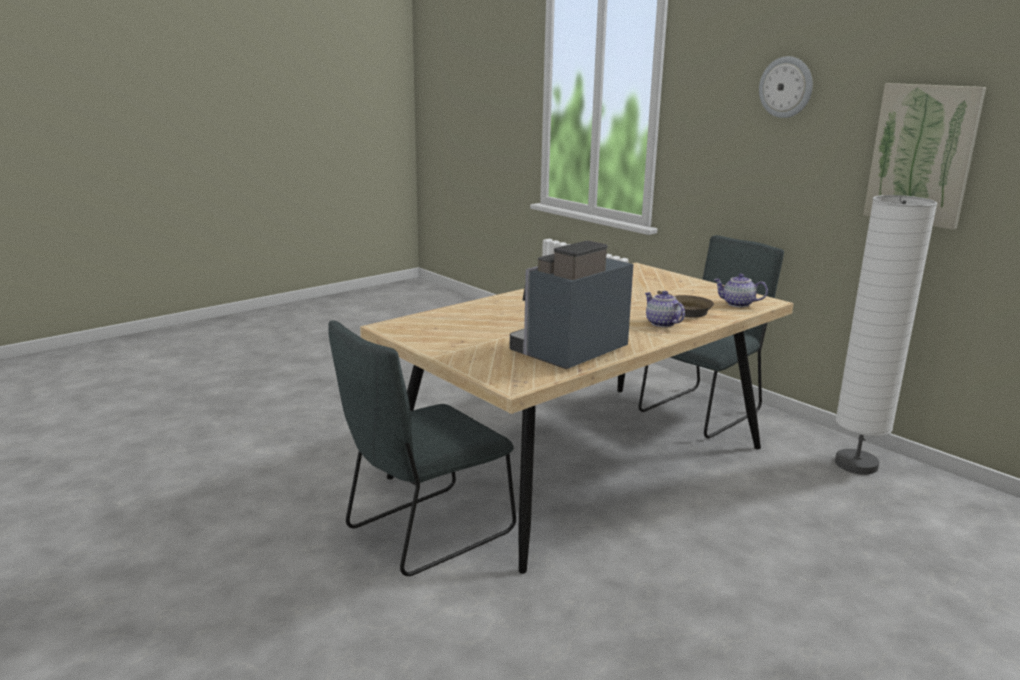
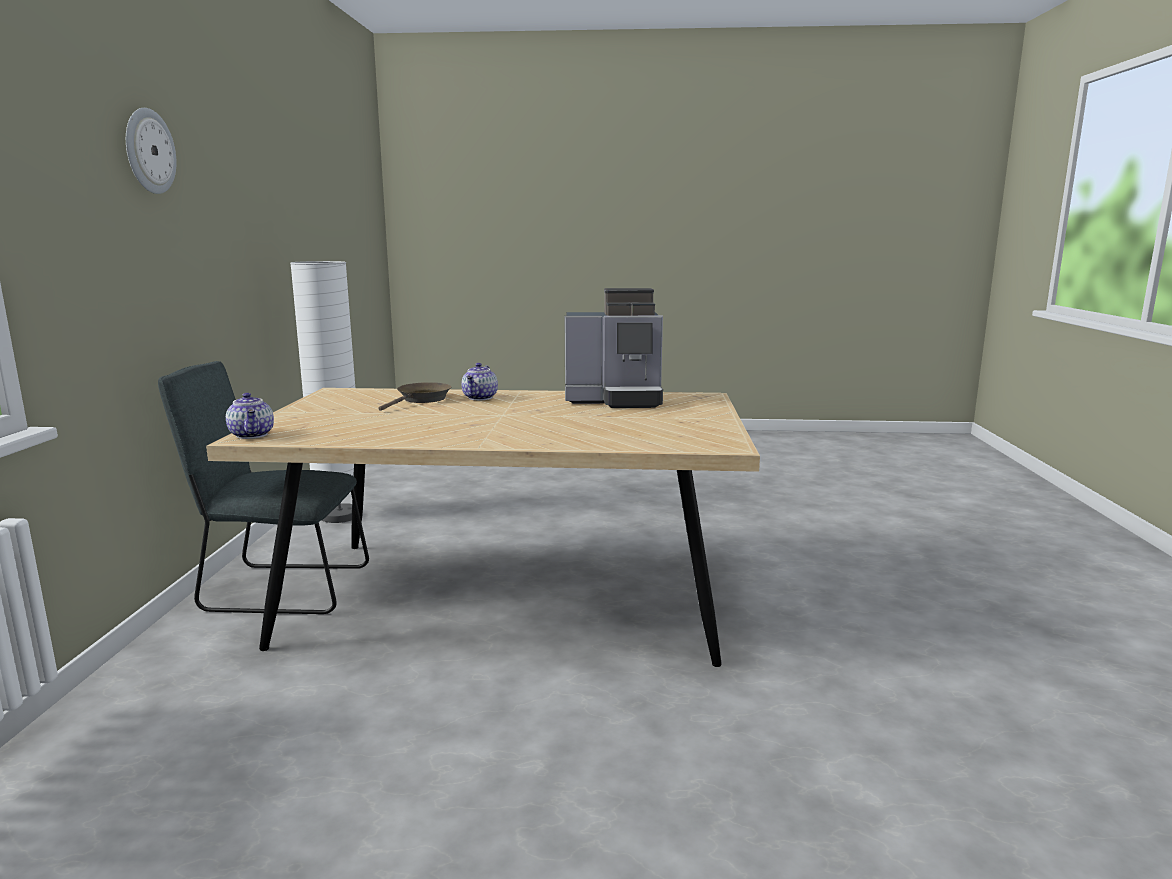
camera: 135 degrees left, 5 degrees down
grey chair [328,320,516,576] -> none
teapot [713,274,768,307] -> teapot moved to [226,393,274,439]
picture [863,83,986,230] -> none

